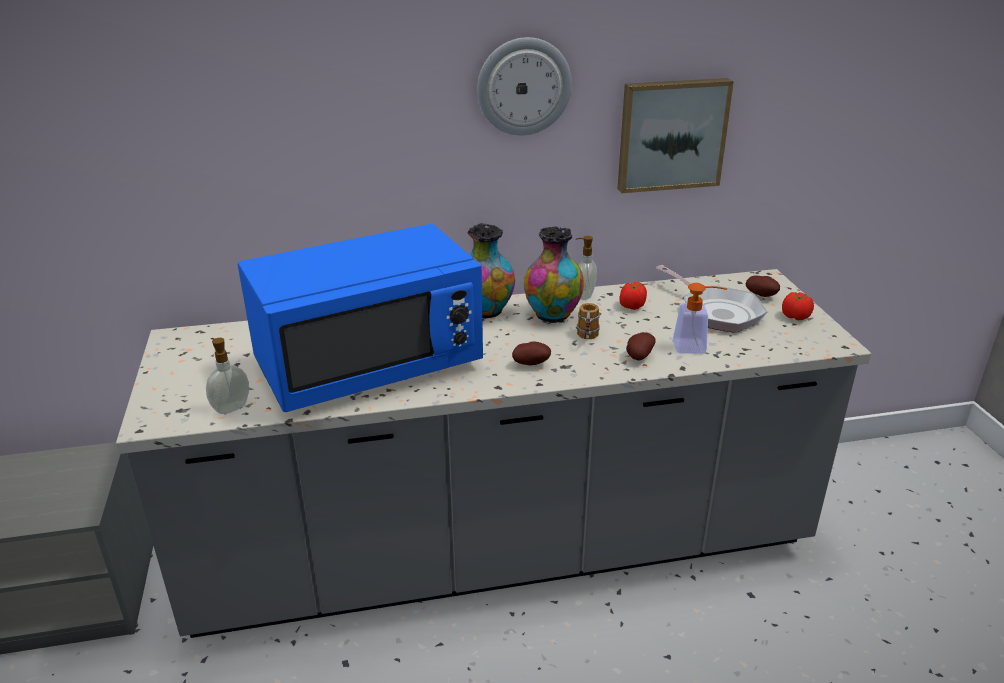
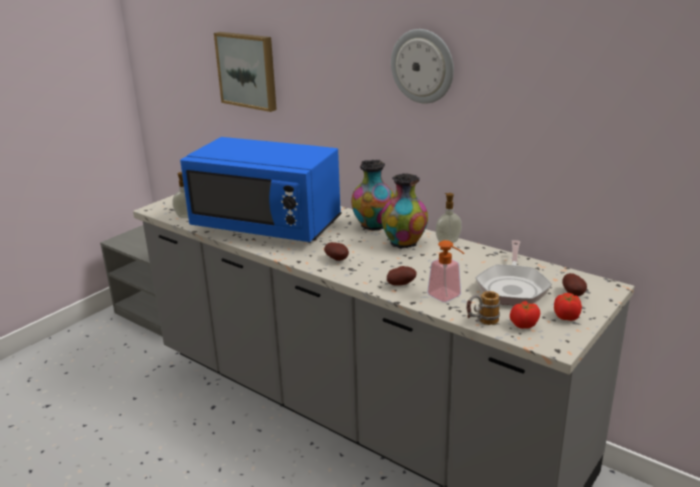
camera: 50 degrees right, 5 degrees down
mug [577,303,600,339] -> mug moved to [467,291,500,325]
picture [617,78,734,193] -> picture moved to [214,32,277,112]
tomato [619,282,647,310] -> tomato moved to [510,301,540,329]

